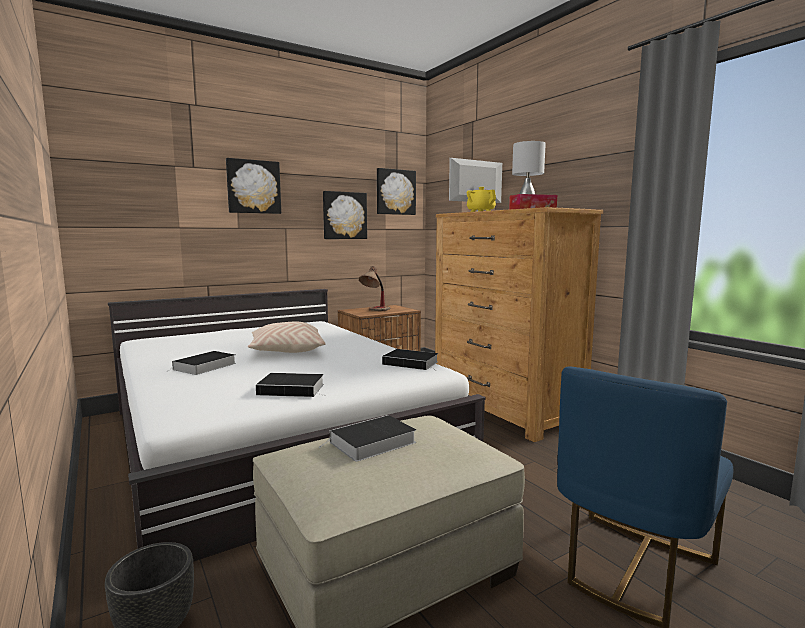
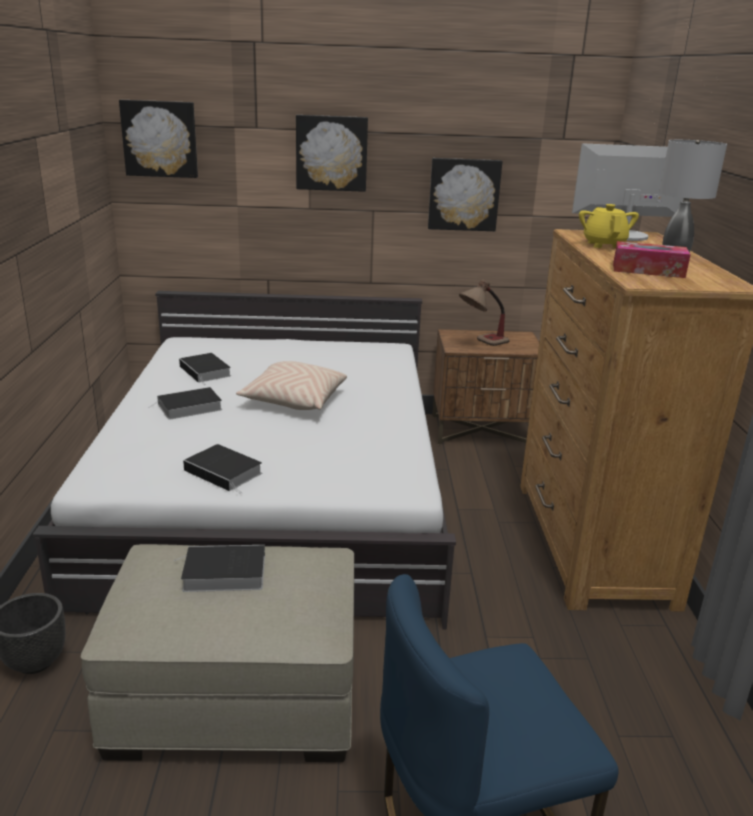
camera: 30 degrees right, 15 degrees up
picture [377,168,416,215] -> picture moved to [119,100,198,178]
book [382,349,438,370] -> book moved to [179,353,231,385]

